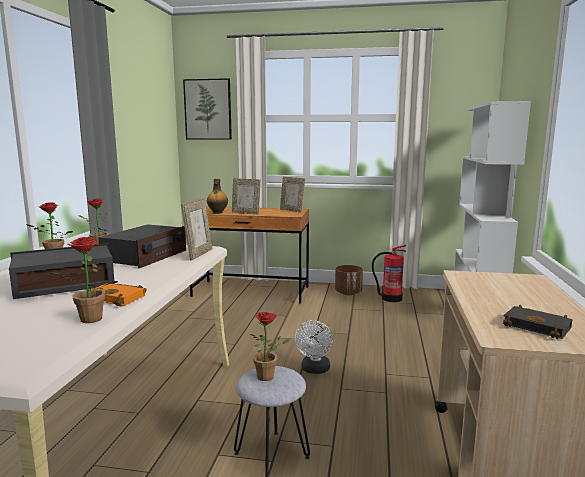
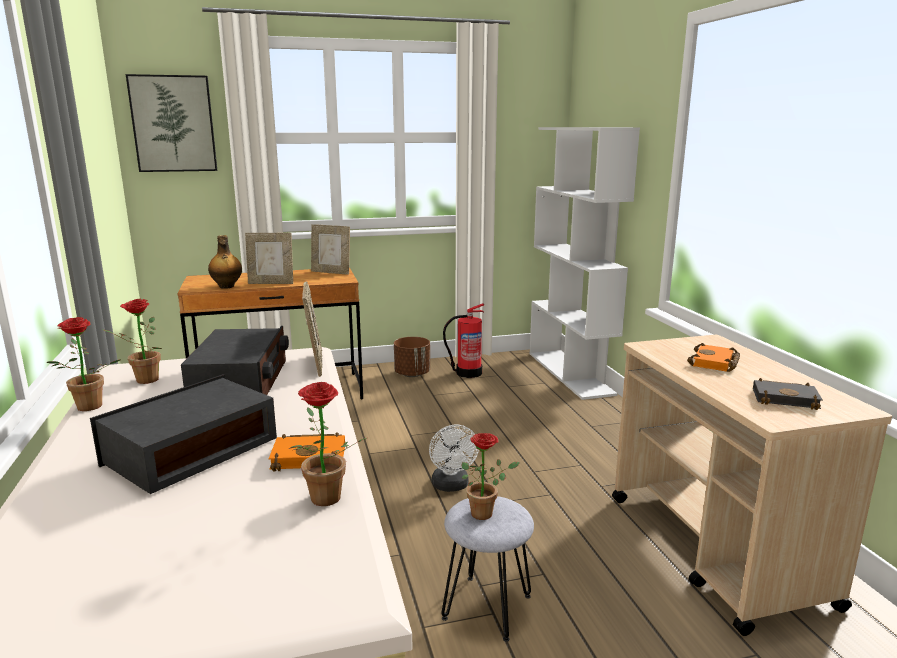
camera: 25 degrees left, 5 degrees up
none -> orange book [687,343,740,372]

